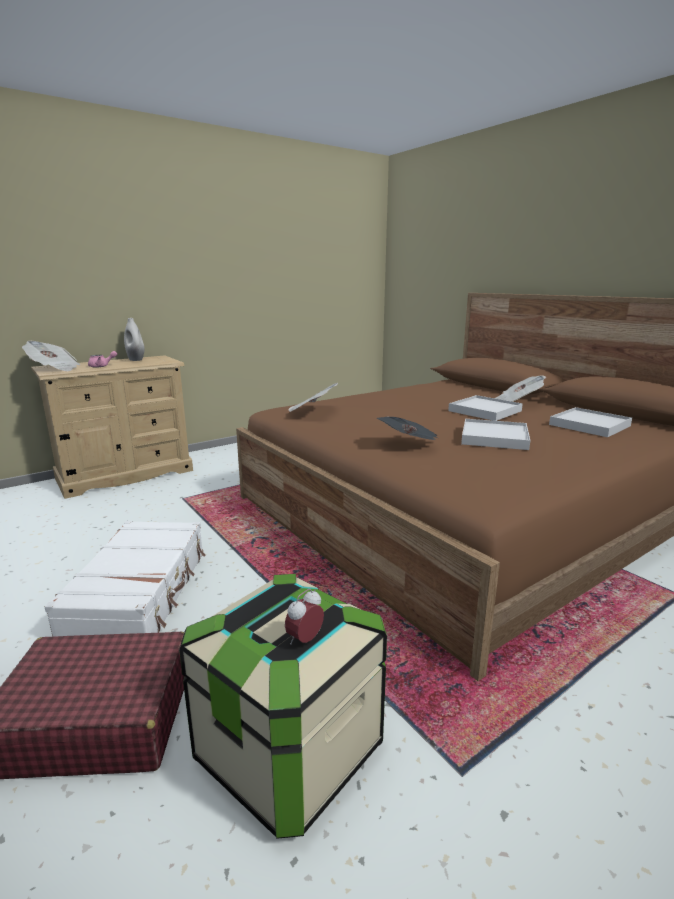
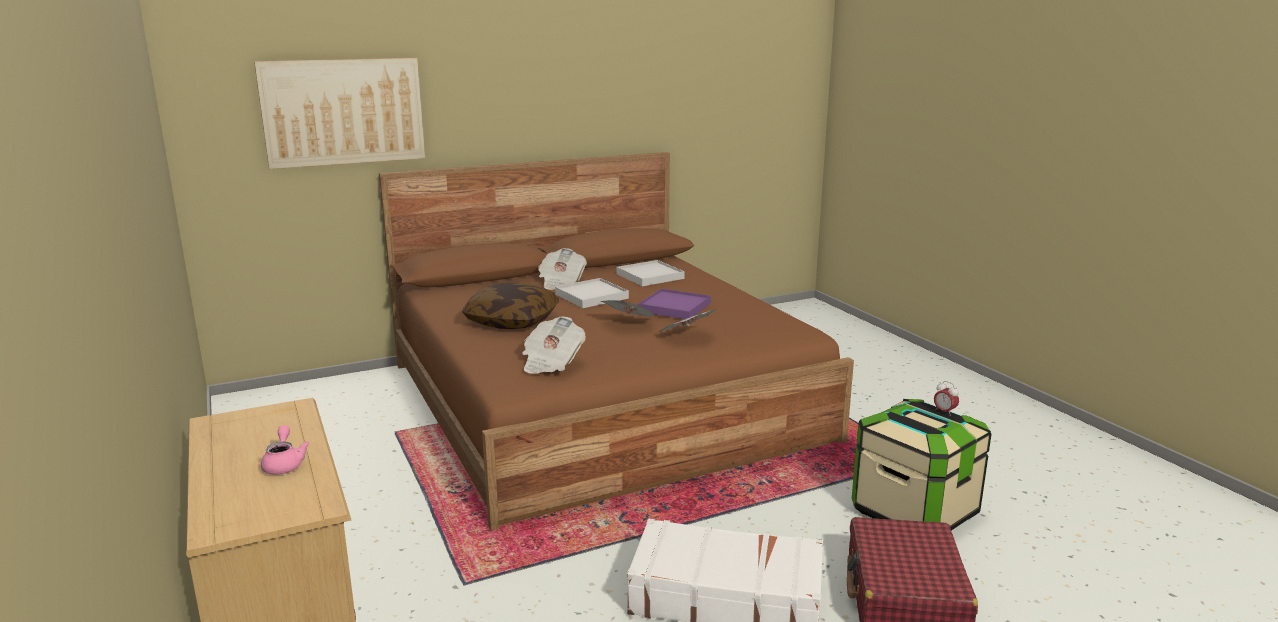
camera: 80 degrees left, 0 degrees up
newspaper [22,341,80,371] -> newspaper moved to [600,300,656,317]
white vase [124,318,145,361] -> none
white tray [461,419,531,450] -> purple tray [638,289,711,319]
none -> picture [254,58,425,169]
none -> pillow [462,283,559,329]

